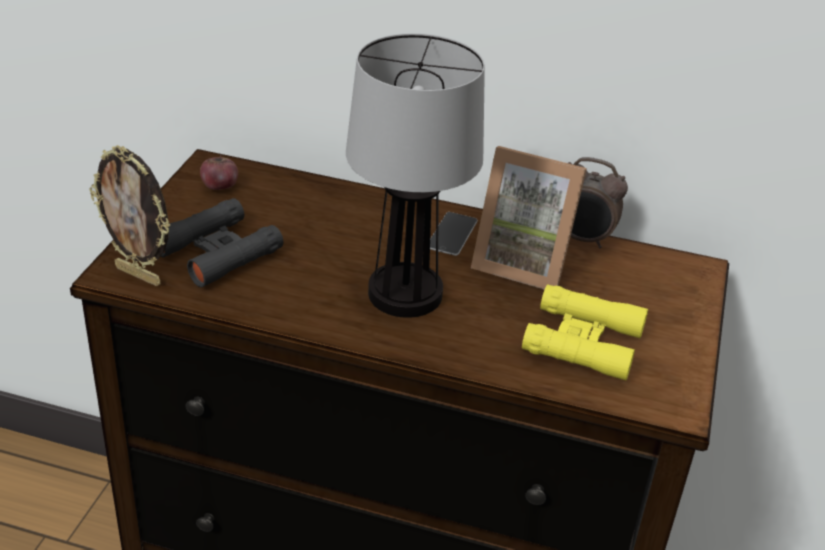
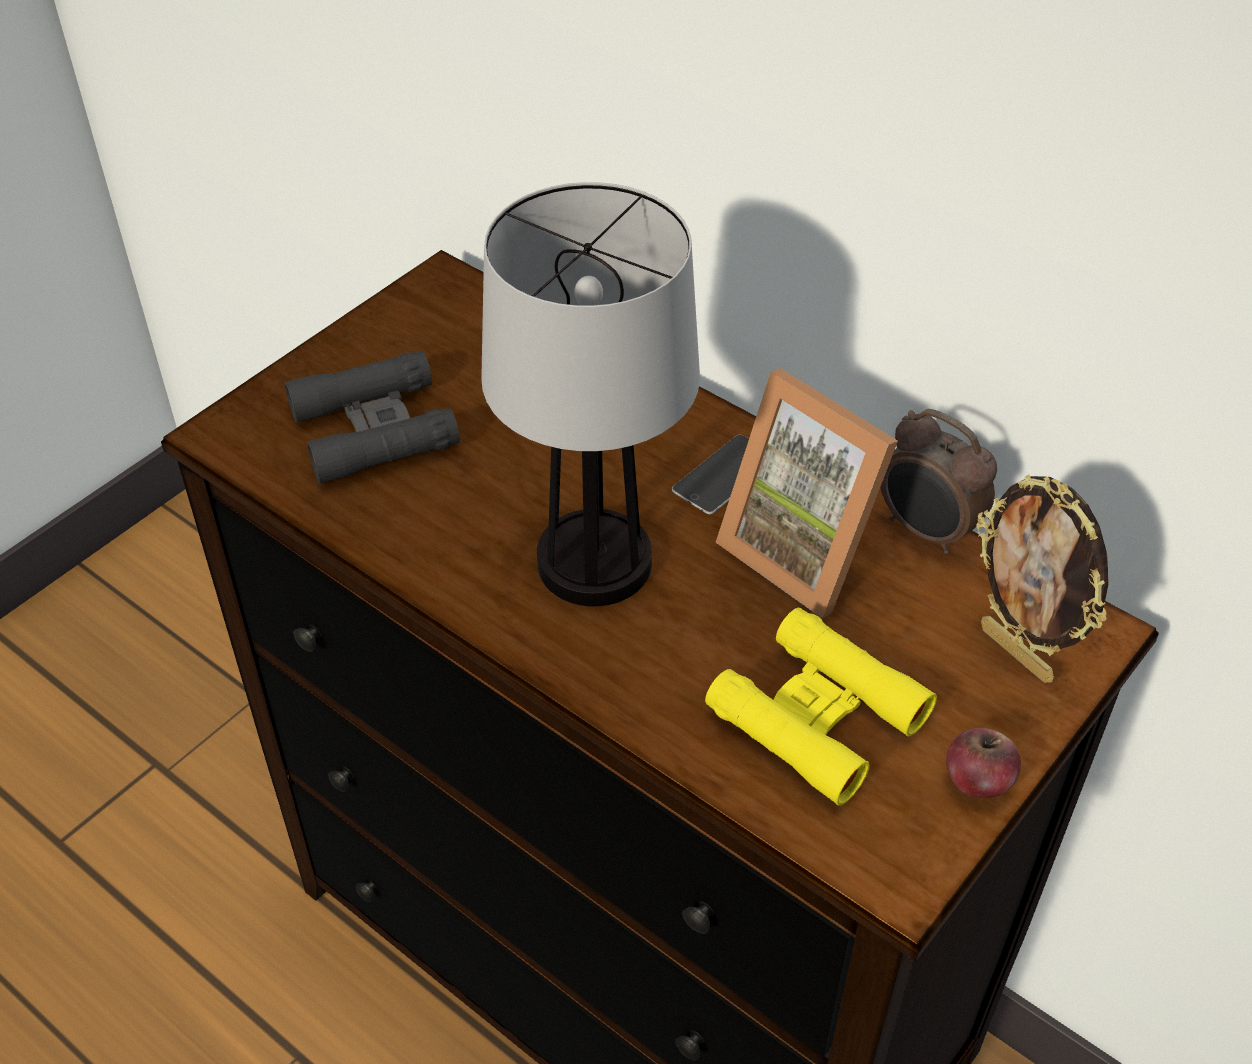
camera: 25 degrees right, 10 degrees up
picture frame [89,145,171,286] -> picture frame moved to [977,475,1109,683]
apple [200,155,238,190] -> apple moved to [946,728,1021,798]

